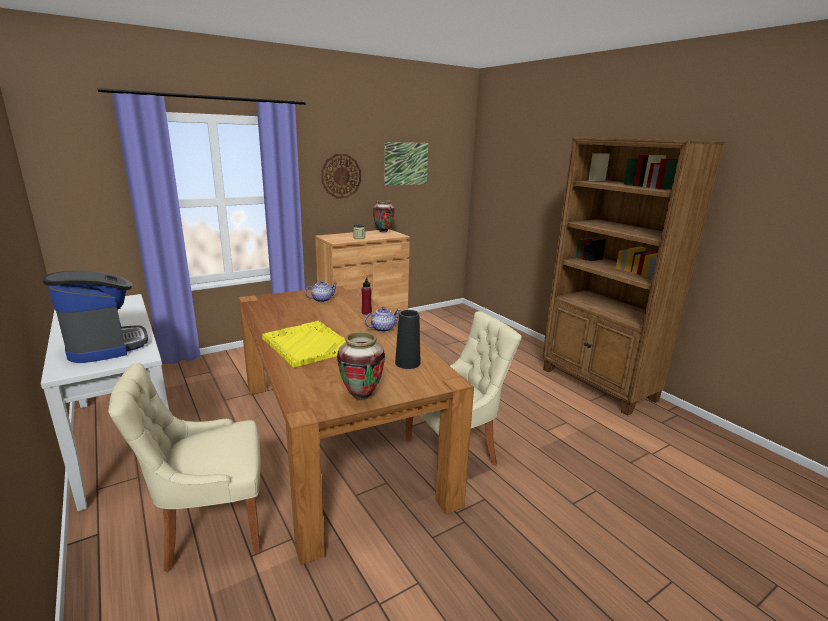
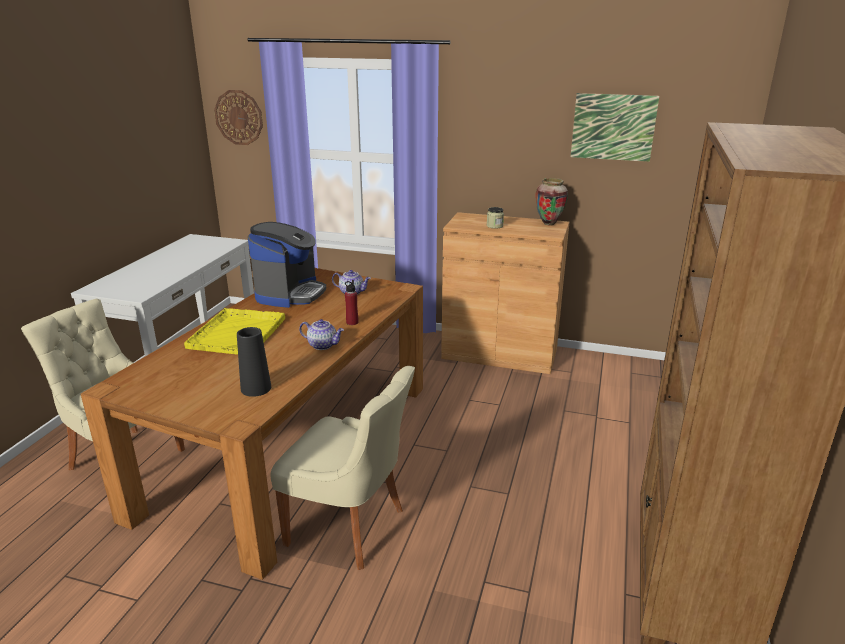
camera: 50 degrees right, 5 degrees up
coffee machine [42,271,148,363] -> coffee machine moved to [248,222,326,308]
wall clock [321,154,361,198] -> wall clock moved to [214,90,263,145]
vase [337,332,385,400] -> none

